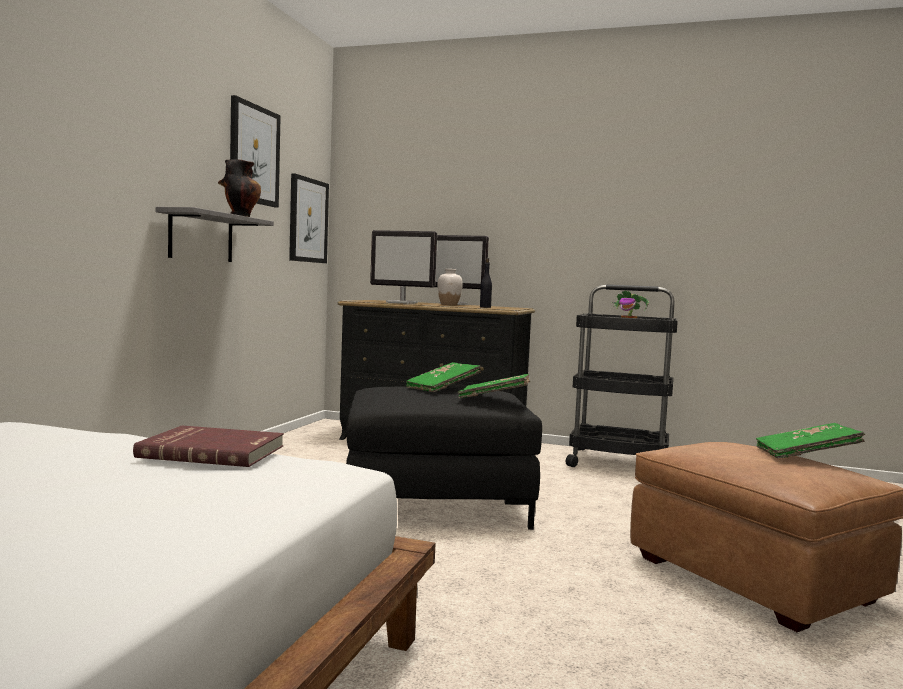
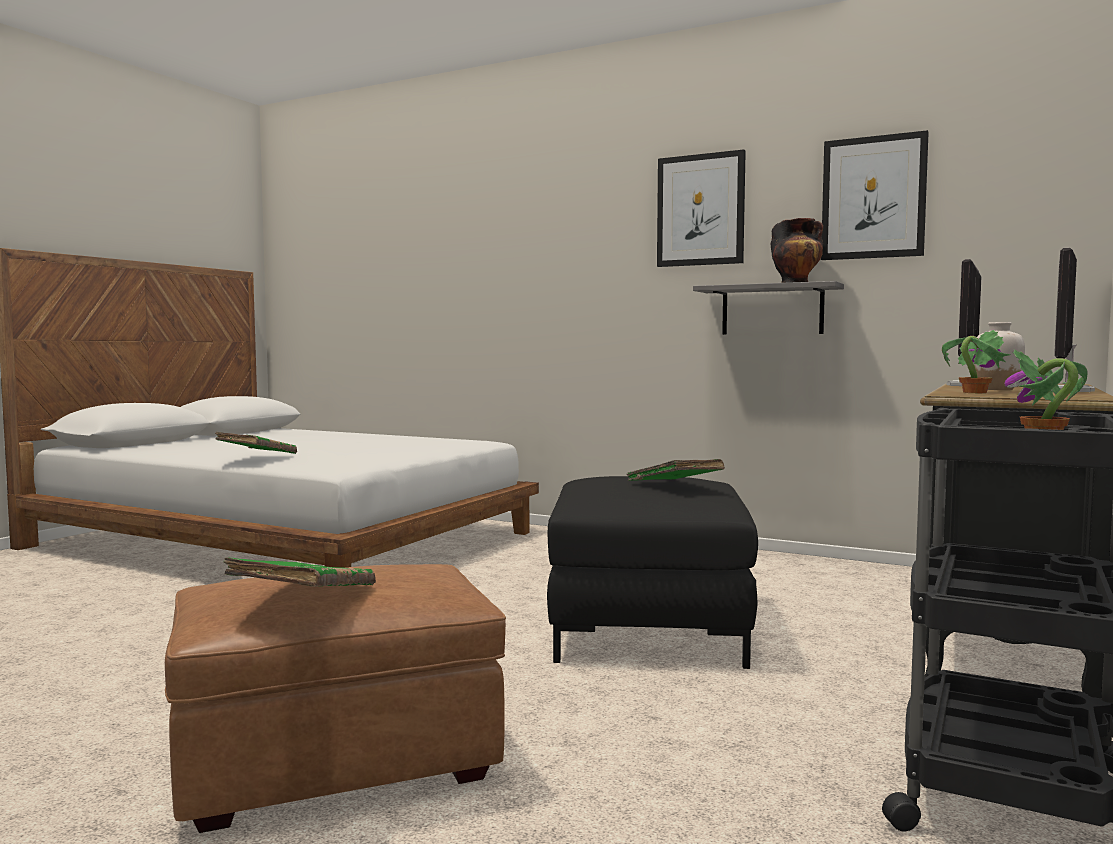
camera: 100 degrees right, 0 degrees up
red book [133,426,284,467] -> none
picture [289,173,329,263] -> picture moved to [657,149,746,267]
green book [458,374,530,398] -> green book moved to [215,432,297,454]
black bottle [480,258,492,308] -> potted plant [942,330,1011,393]

